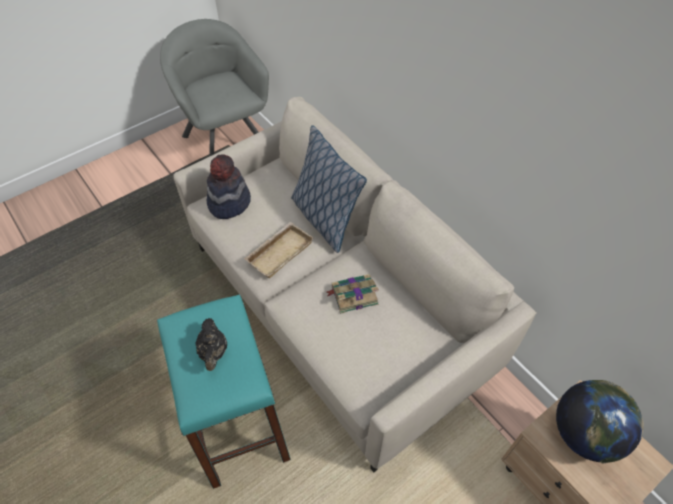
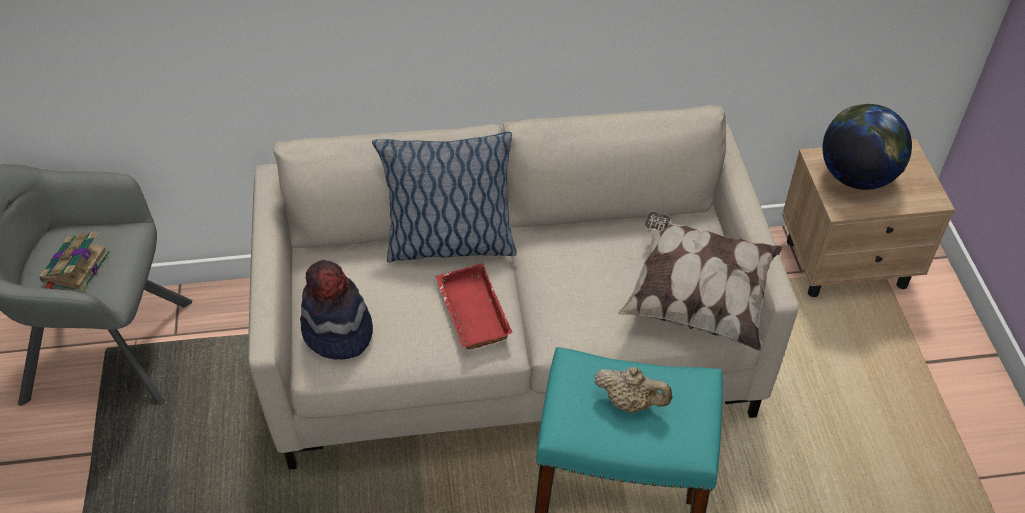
camera: 60 degrees left, 5 degrees down
black teapot [195,318,227,371] -> beige teapot [594,367,672,413]
beige tray [244,222,314,278] -> red tray [435,263,513,349]
book [327,274,379,314] -> book moved to [39,231,110,292]
none -> pillow [618,212,783,351]

